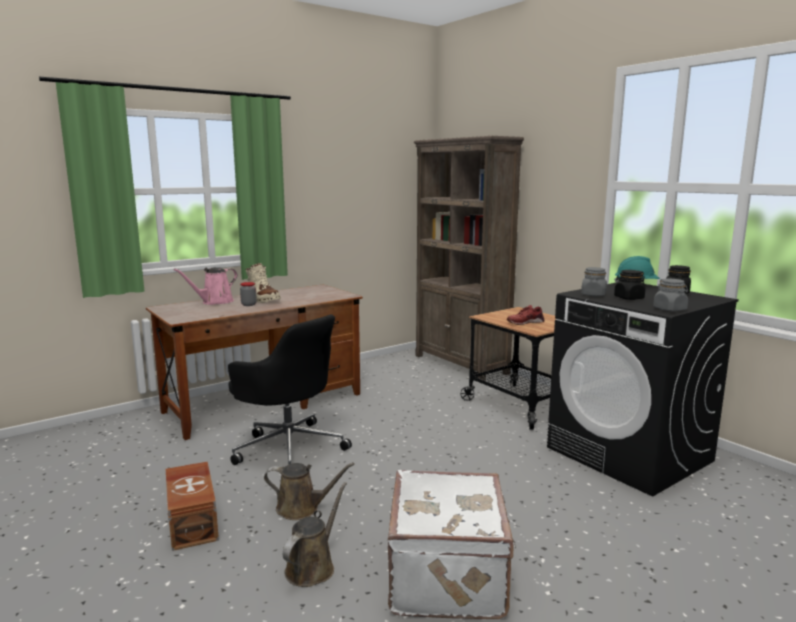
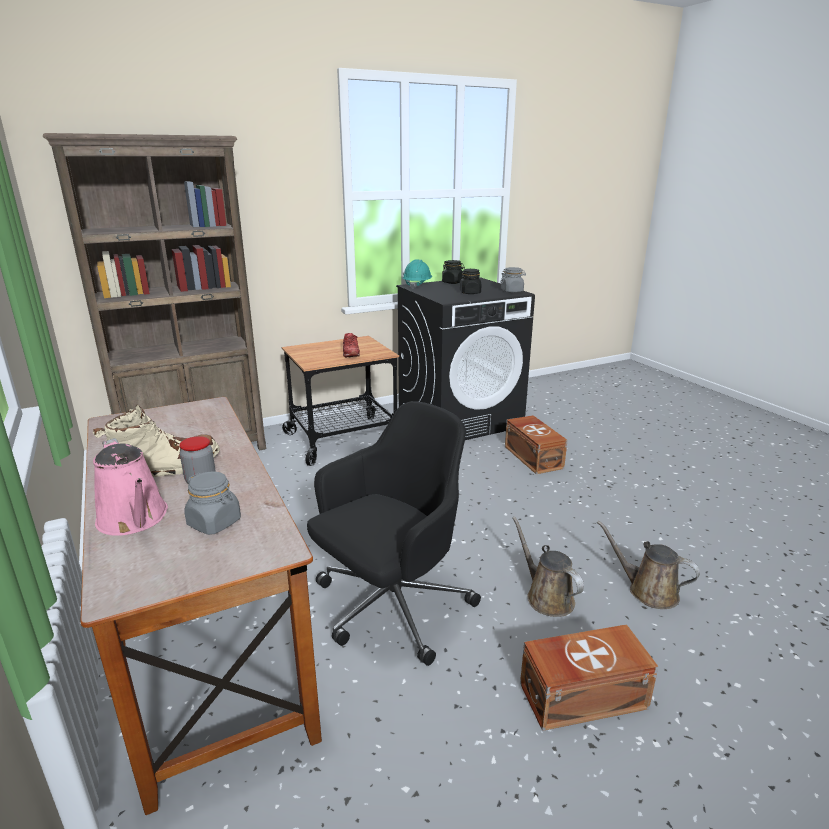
camera: 80 degrees left, 10 degrees up
brown watering can [264,463,355,520] -> brown watering can turned 45 degrees counterclockwise [512,516,584,617]
white suitcase [388,470,516,619] -> none
grey jar [581,267,607,296] -> grey jar moved to [184,472,241,535]
none -> brown storage box [505,415,568,474]

